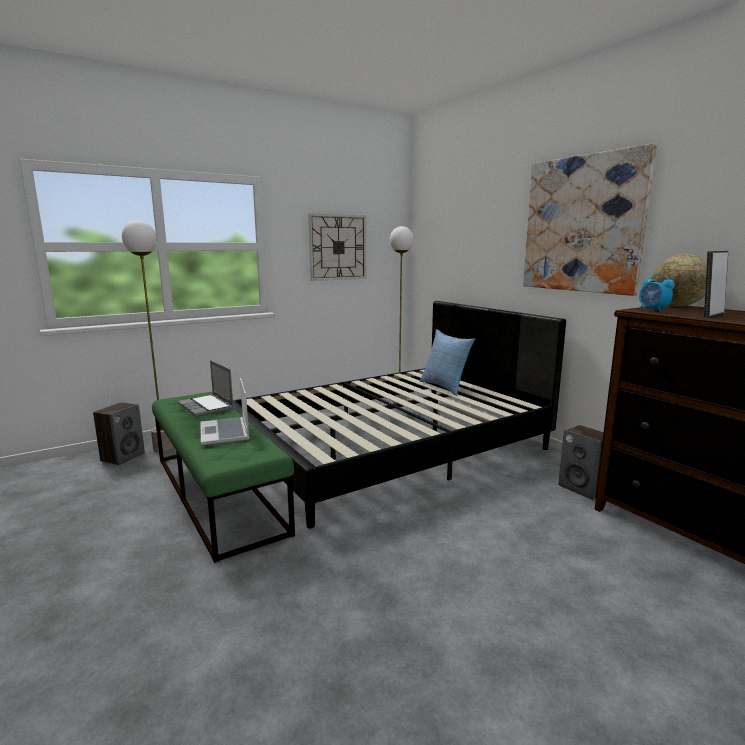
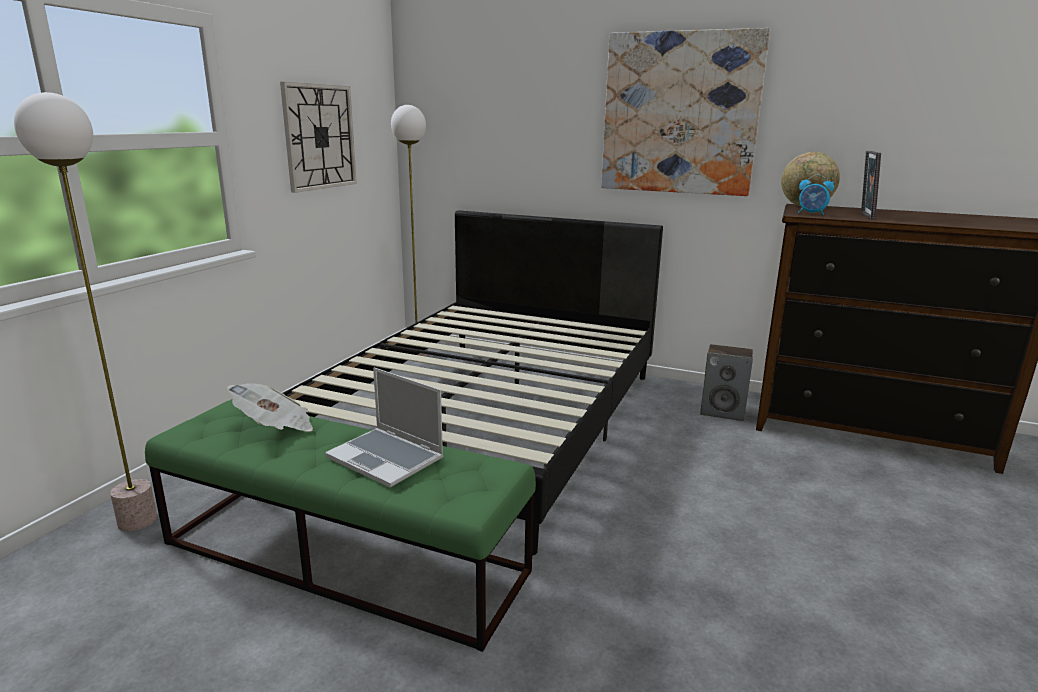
camera: 35 degrees left, 5 degrees up
speaker [93,402,145,465] -> none
laptop [178,360,234,417] -> newspaper [227,383,313,432]
pillow [420,329,475,396] -> none

